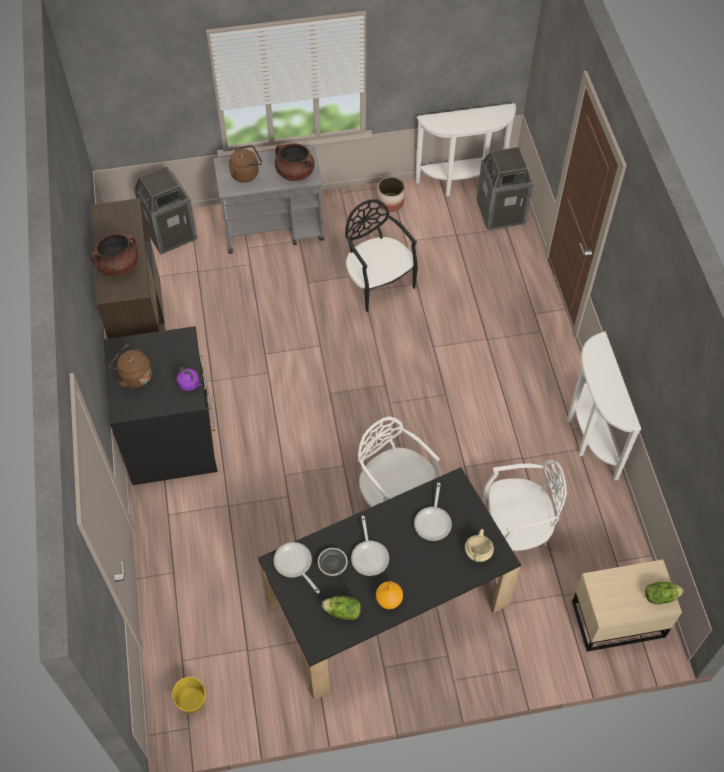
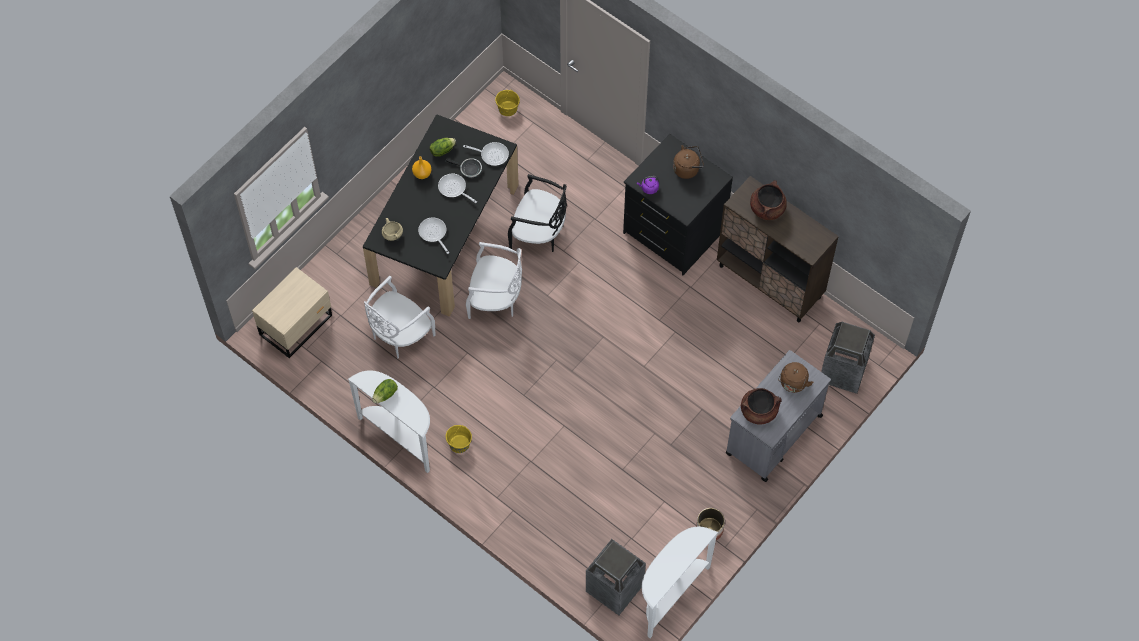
camera: 140 degrees right, 5 degrees up
black chair [345,199,418,312] -> black chair moved to [508,174,567,252]
lettuce [645,582,683,604] -> lettuce moved to [372,379,398,403]
none -> yellow bucket [446,425,472,453]

